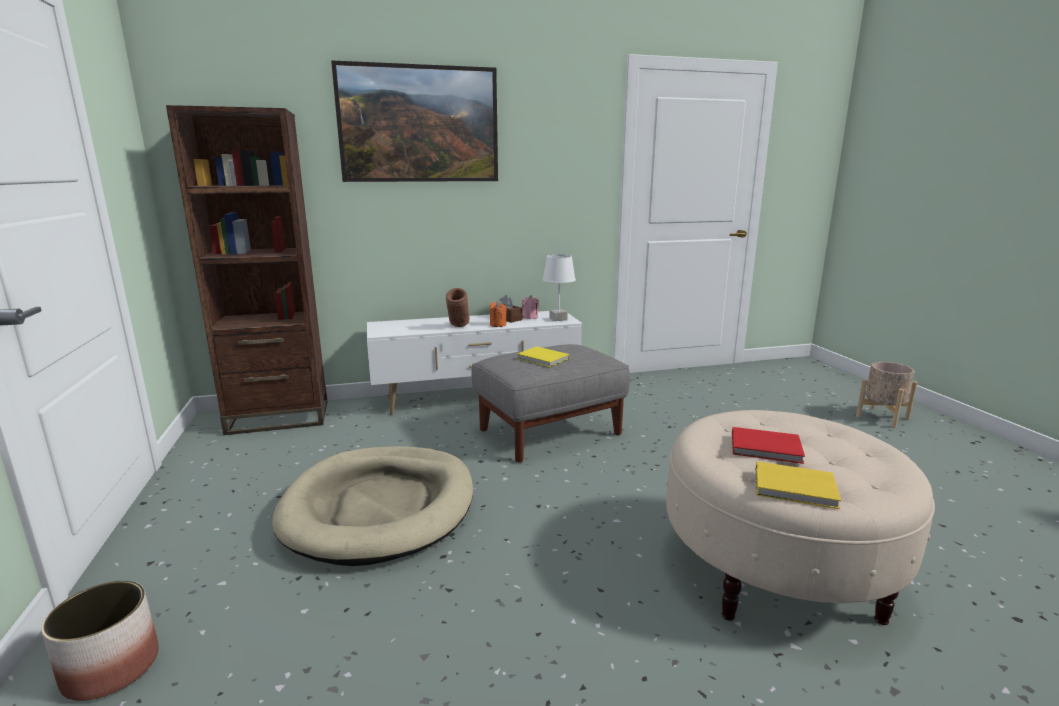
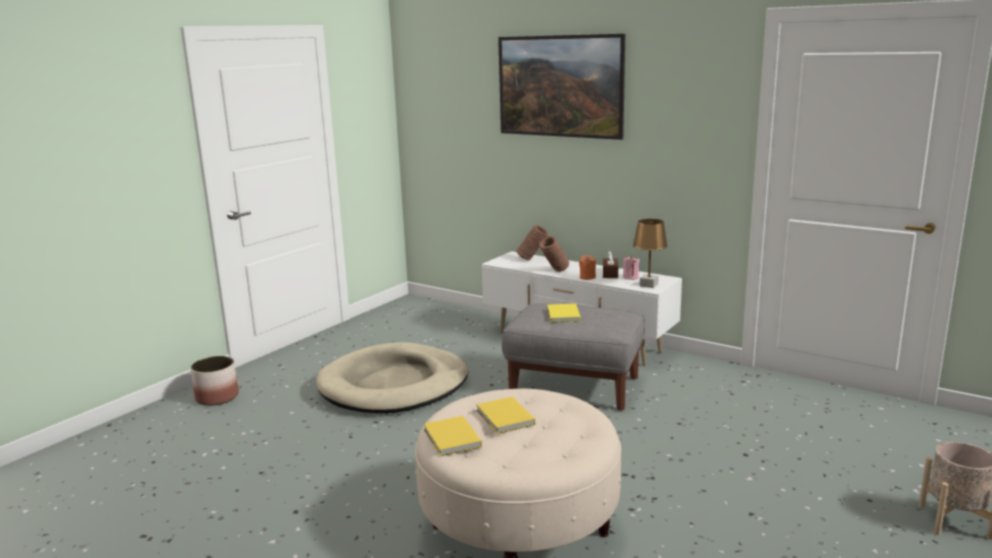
camera: 50 degrees right, 0 degrees up
brown bookcase [166,105,327,435] -> none
white table lamp [543,254,576,321] -> brown table lamp [633,219,668,288]
red book [732,427,805,464] -> yellow book [476,397,535,434]
none -> brown vase [517,225,548,260]

